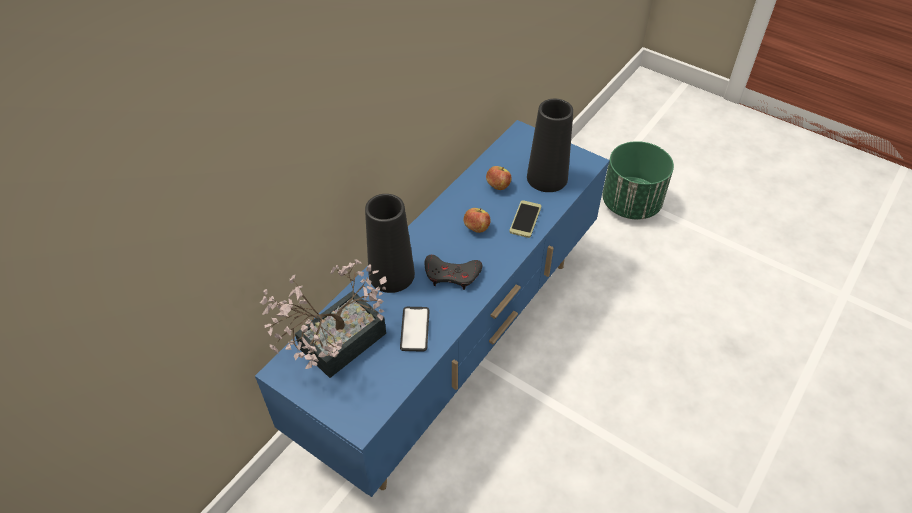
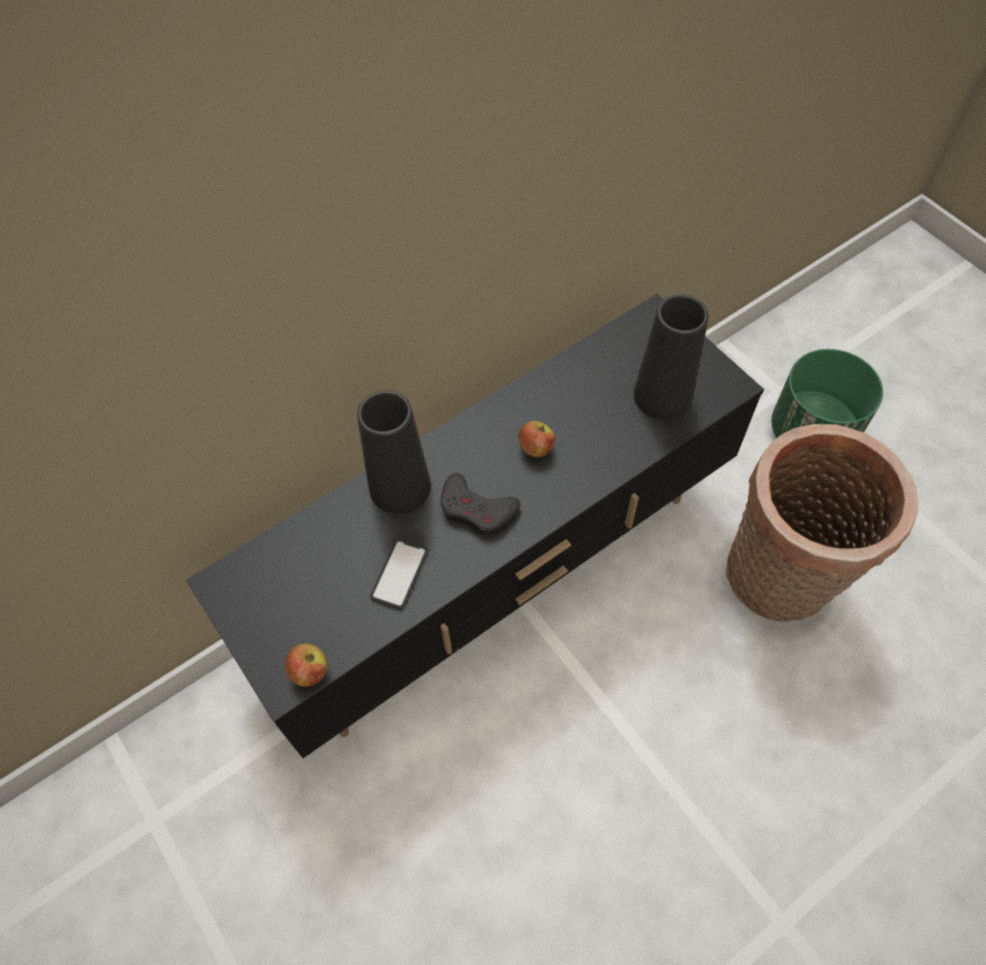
camera: 20 degrees right, 10 degrees up
blue tv stand [255,120,610,497] -> black tv stand [186,294,764,758]
potted plant [260,259,387,378] -> none
apple [486,166,511,190] -> apple moved to [285,643,327,687]
phone [509,200,541,238] -> none
none -> basket [726,424,918,622]

